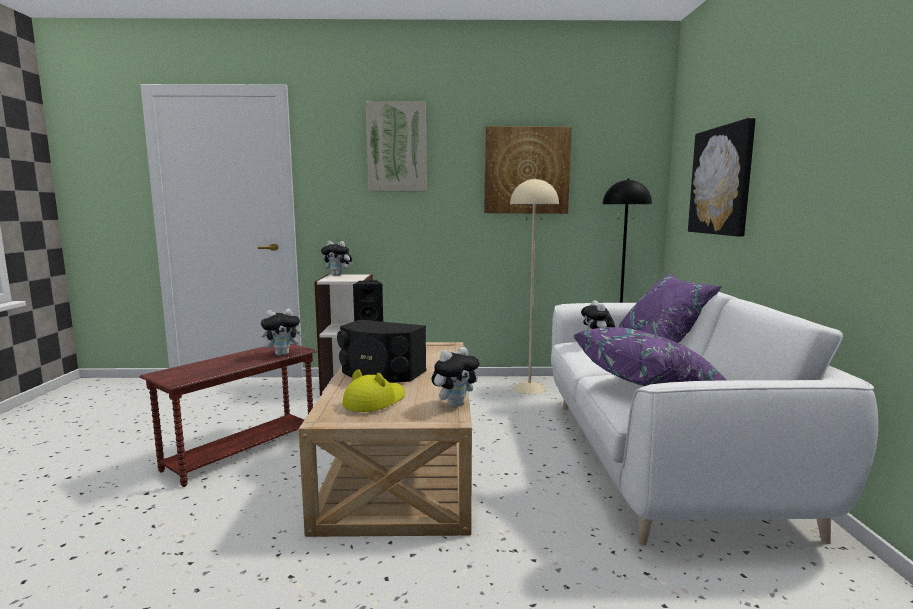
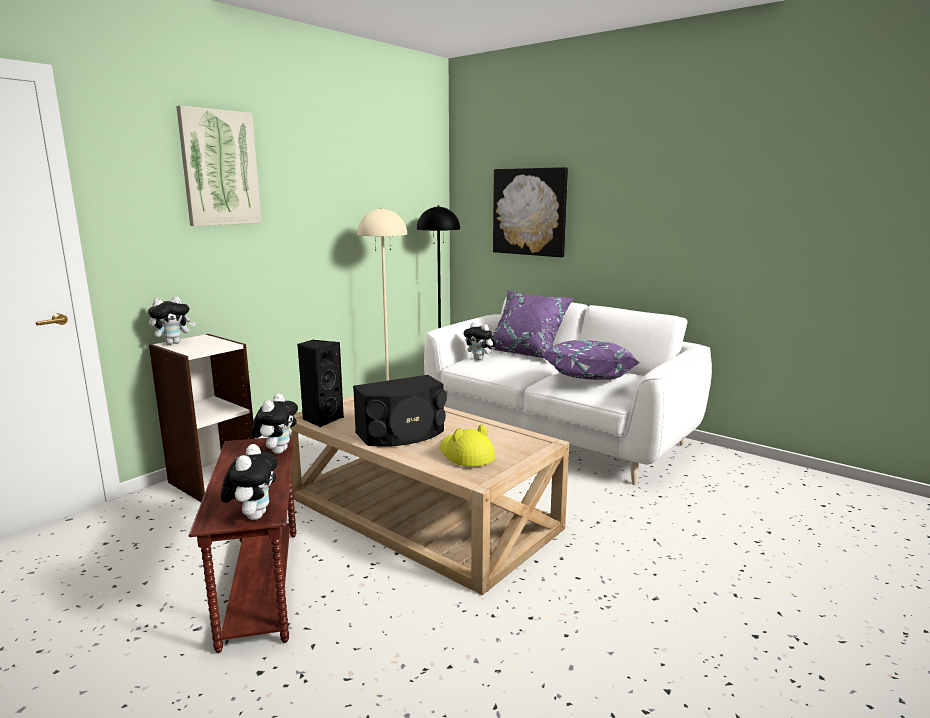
camera: 50 degrees left, 5 degrees up
plush toy [432,347,480,408] -> plush toy moved to [221,444,278,520]
picture [484,126,572,214] -> none

